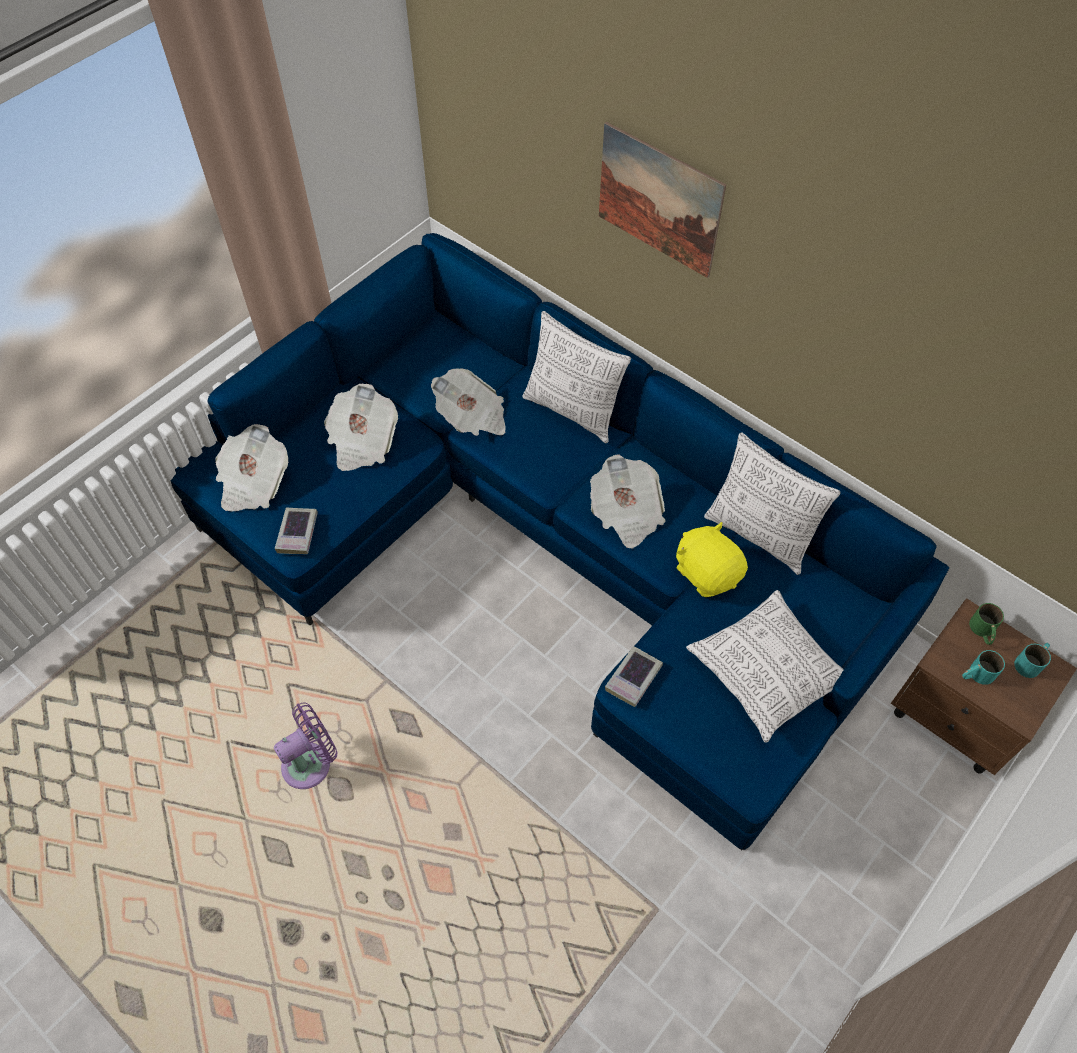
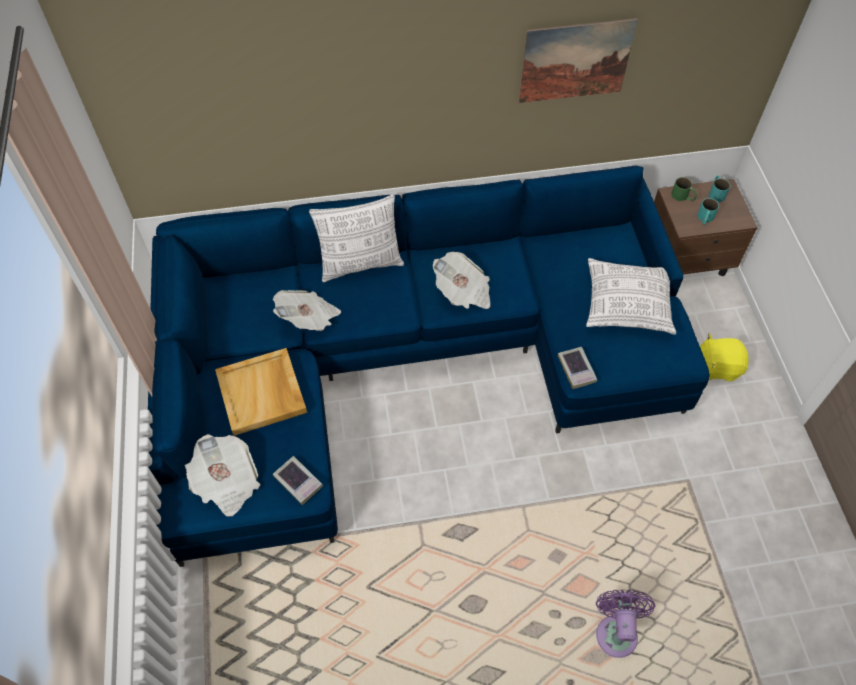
camera: 50 degrees left, 0 degrees up
purple fan [274,703,337,789] -> purple fan moved to [596,589,655,658]
newspaper [324,384,398,471] -> beige tray [215,348,307,436]
picture [599,122,726,278] -> picture moved to [519,18,638,103]
yellow plush toy [676,522,748,597] -> yellow plush toy moved to [700,334,749,381]
pillow [704,432,841,575] -> none

